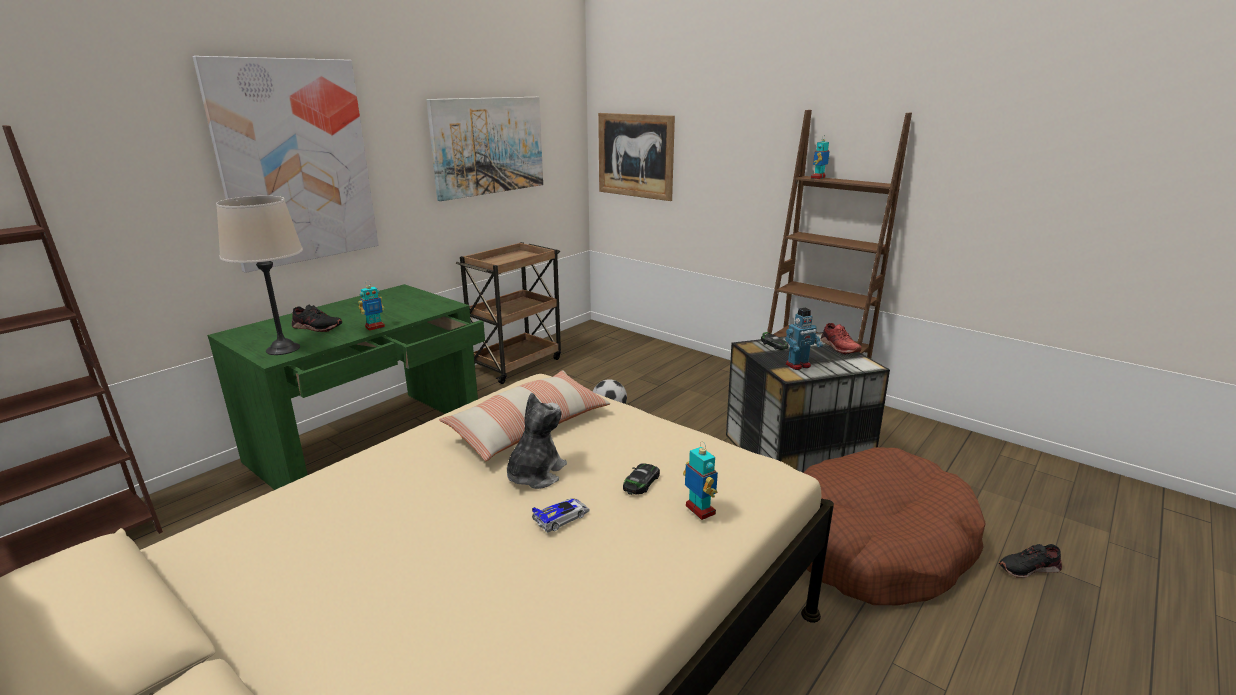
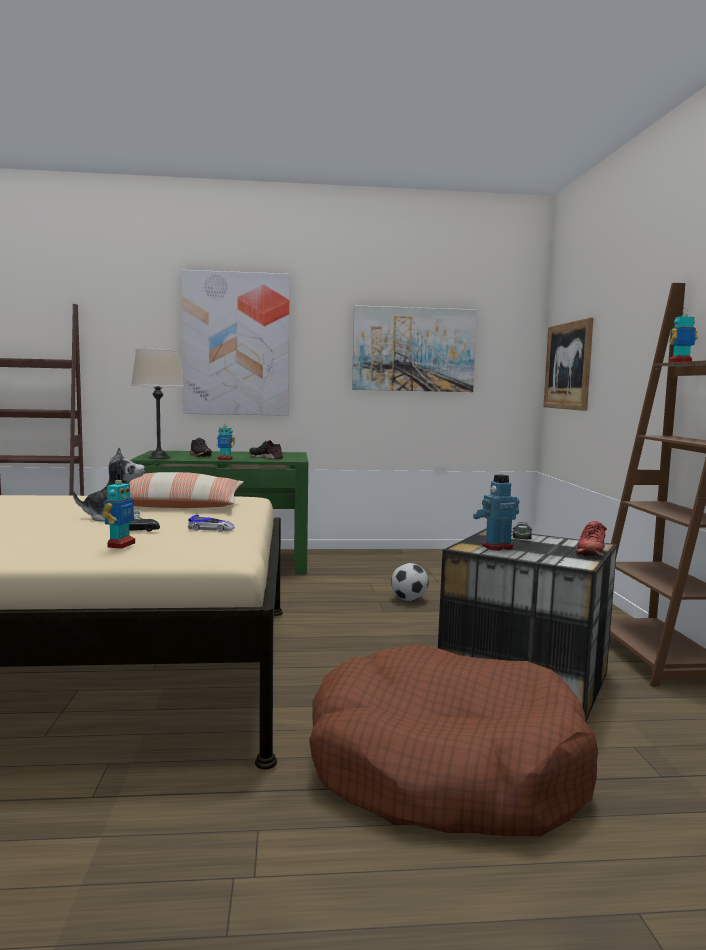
camera: 45 degrees right, 15 degrees down
brown cart [456,242,561,384] -> none
toy car [532,498,589,533] -> toy car moved to [188,515,235,532]
toy robot [785,308,823,370] -> toy robot turned 135 degrees clockwise [473,474,520,551]
black shoe [999,544,1062,578] -> black shoe moved to [249,440,283,459]

